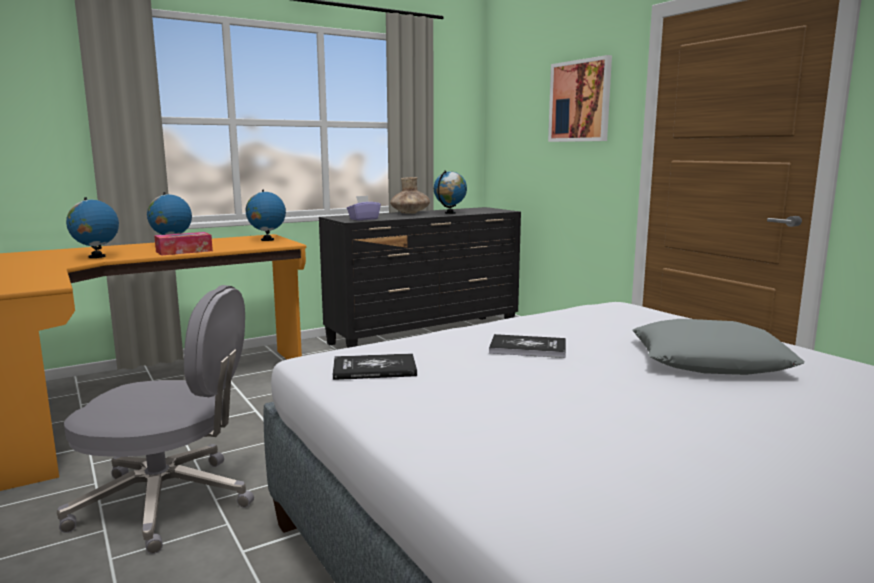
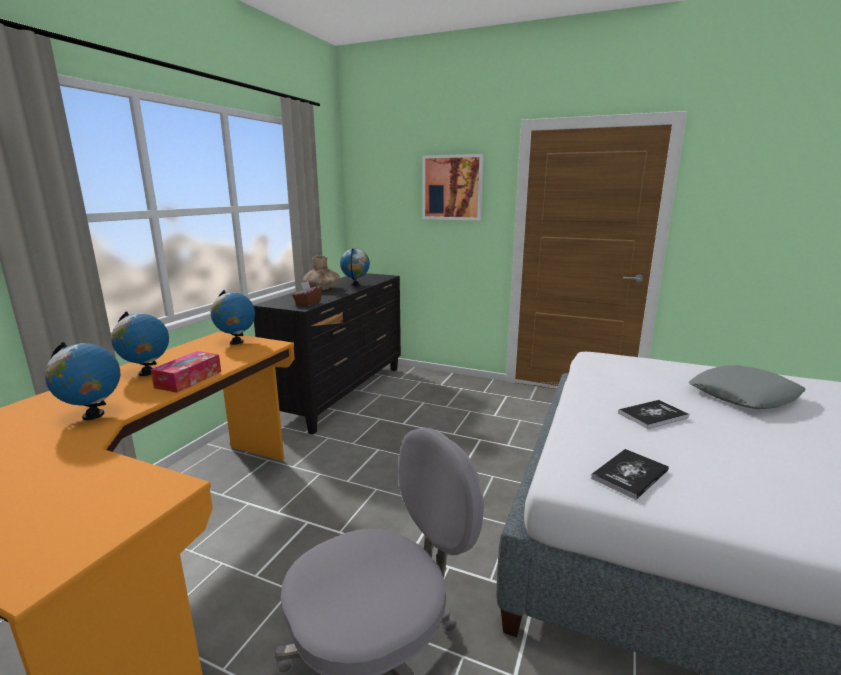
camera: 35 degrees left, 5 degrees up
purple tissue box [347,195,381,220] -> brown tissue box [292,281,322,306]

